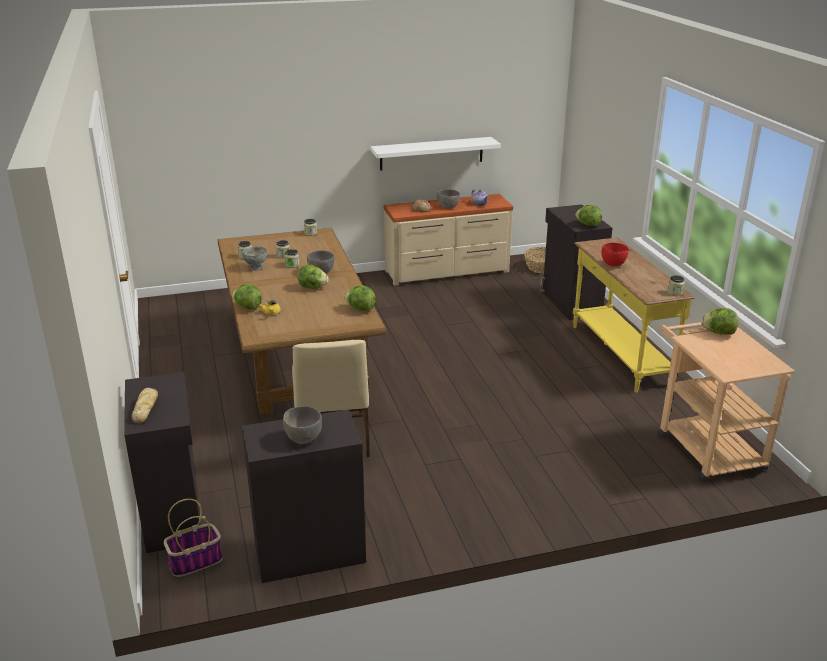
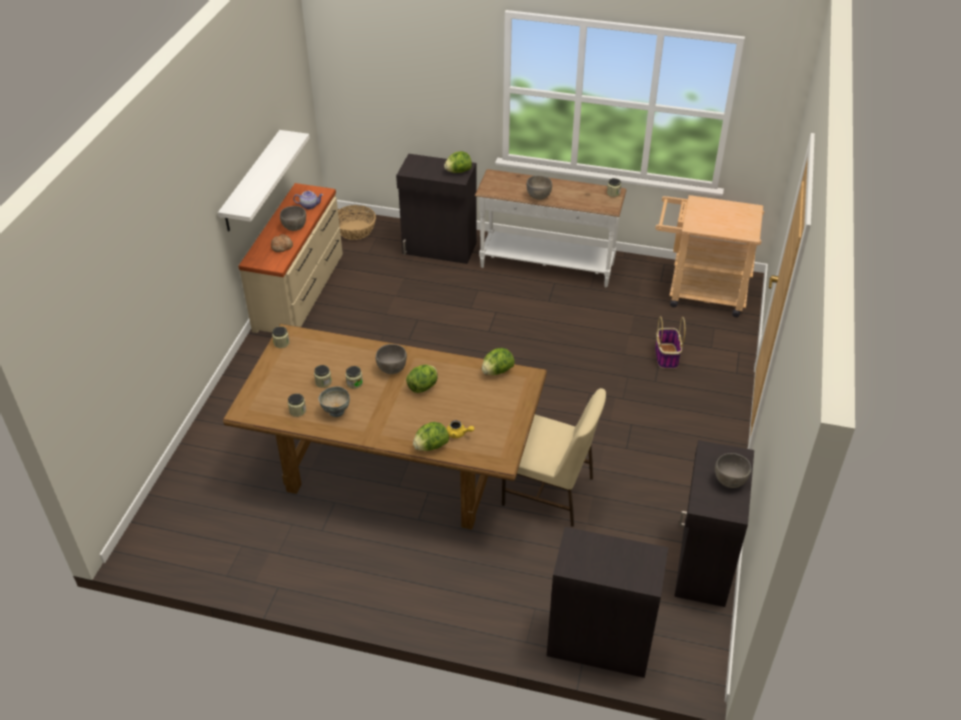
camera: 60 degrees left, 15 degrees up
bread [131,388,158,424] -> none
basket [164,499,222,577] -> basket moved to [655,316,685,369]
yellow console table [573,237,694,393] -> white console table [475,169,626,287]
red bowl [601,243,628,266] -> grey bowl [527,175,552,200]
lettuce [701,308,738,335] -> none

